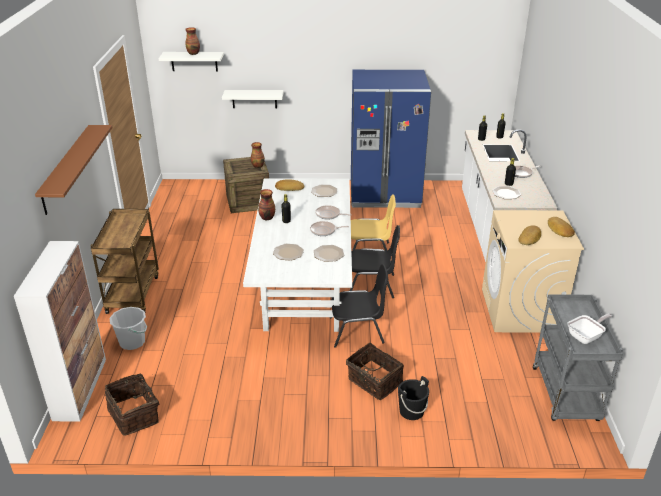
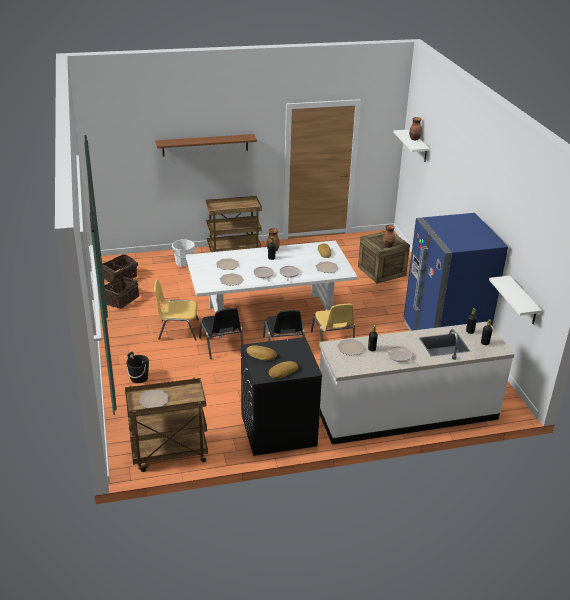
camera: 75 degrees right, 0 degrees up
cabinet [14,241,106,422] -> none
white shelf [222,90,284,108] -> white shelf moved to [489,276,542,324]
basket [346,343,404,400] -> basket moved to [105,276,139,309]
beige washing machine [482,210,584,333] -> black washing machine [241,337,323,456]
grey cart [533,294,623,421] -> brown cart [125,378,208,472]
frying pan [567,314,612,344] -> plate [139,390,168,408]
none -> yellow chair [154,279,199,340]

